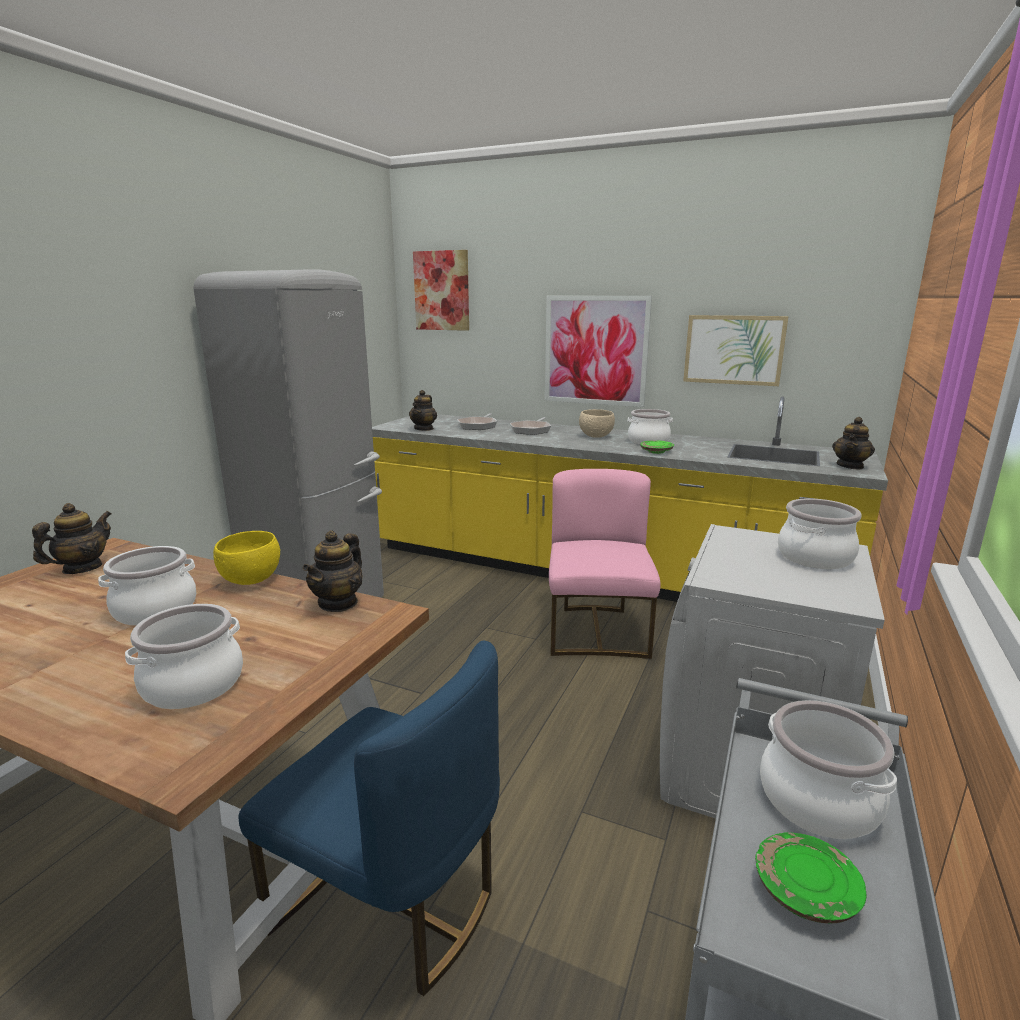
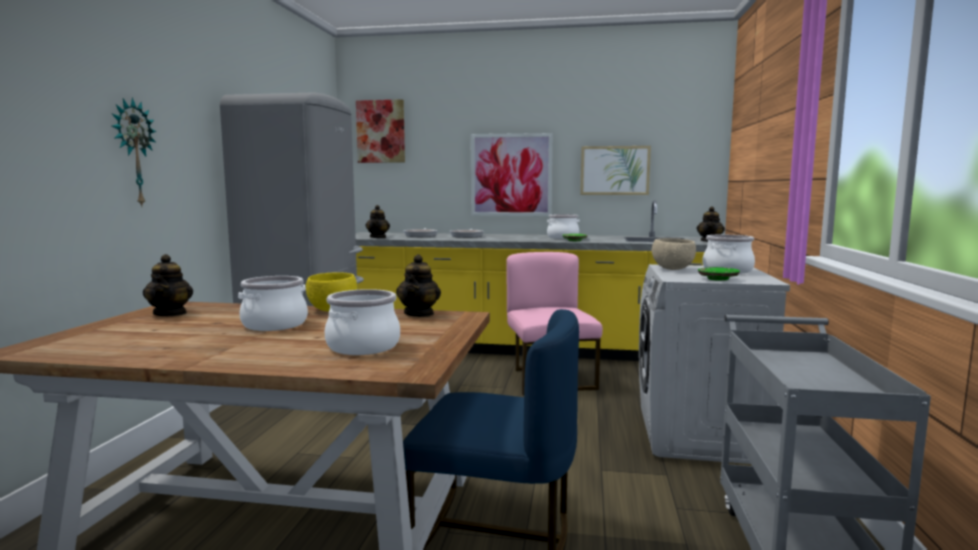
camera: 15 degrees left, 10 degrees down
teapot [32,503,111,574] -> teapot turned 150 degrees clockwise [143,254,193,316]
beige bowl [579,409,615,438] -> beige bowl moved to [652,238,696,270]
green plate [755,832,866,924] -> green plate moved to [698,267,740,281]
cooking pot [760,700,897,839] -> none
none -> wall clock [111,97,157,206]

